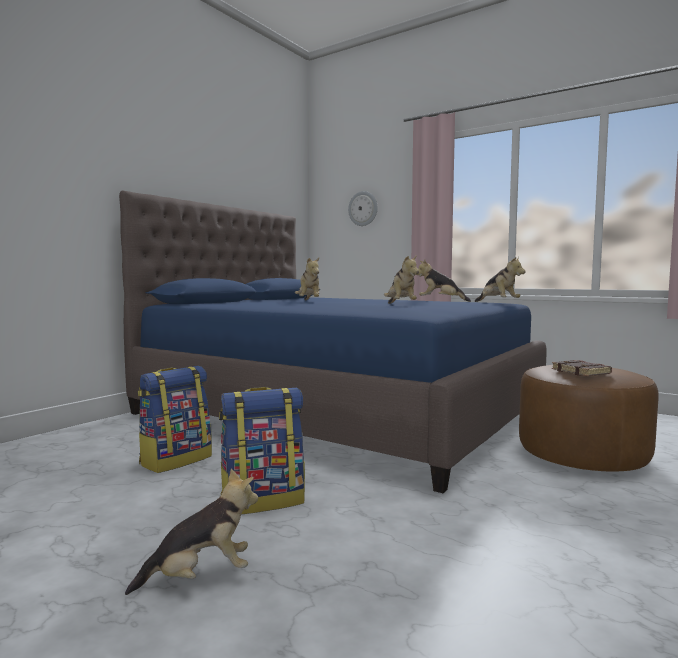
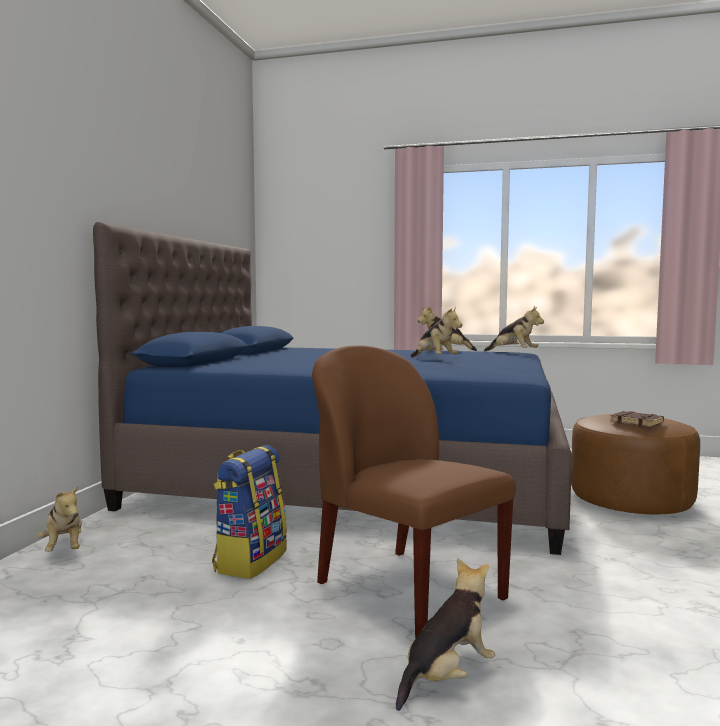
camera: 20 degrees left, 0 degrees up
backpack [219,387,305,515] -> brown chair [312,345,516,639]
plush toy [295,258,320,301] -> plush toy moved to [38,485,82,552]
wall clock [348,191,378,226] -> none

